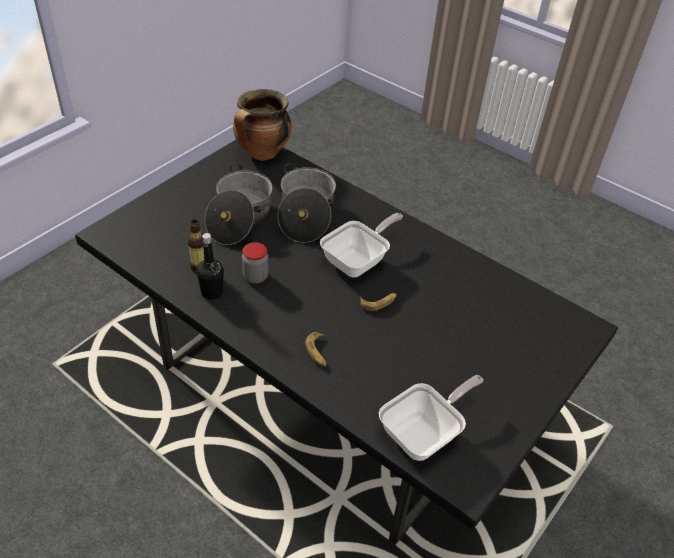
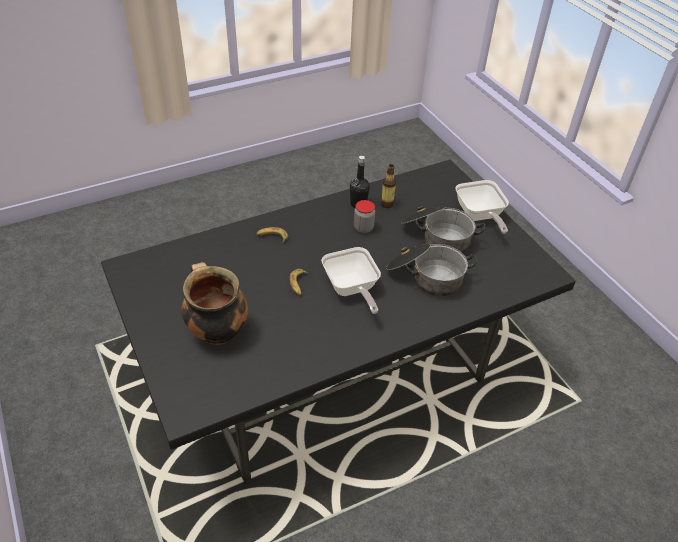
camera: 115 degrees right, 0 degrees up
cooking pot [233,89,291,160] -> cooking pot moved to [182,262,248,345]
frying pan [379,375,484,461] -> frying pan moved to [455,180,509,234]

